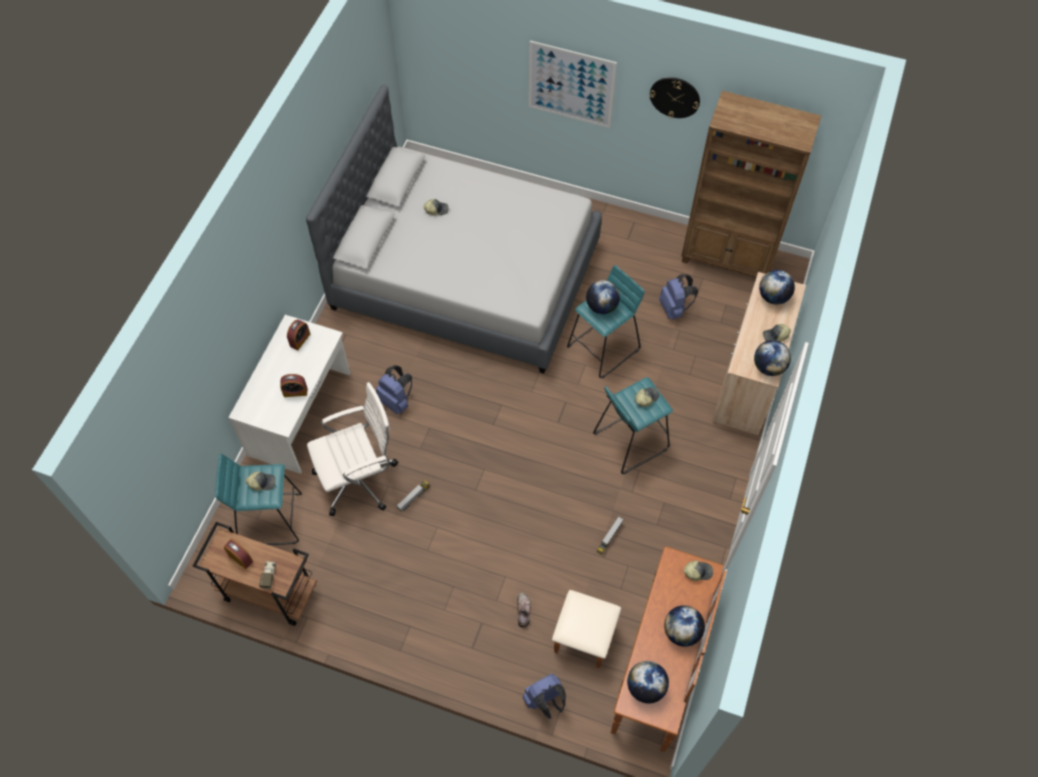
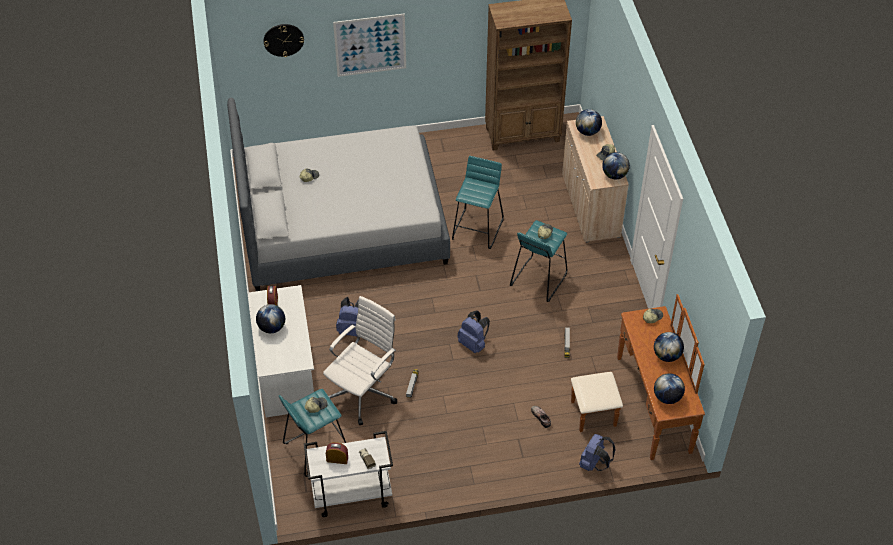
camera: 30 degrees left, 10 degrees down
brown cart [193,522,317,626] -> white cart [304,431,393,517]
alarm clock [280,374,307,397] -> none
globe [586,280,620,314] -> globe moved to [256,304,285,333]
wall clock [650,77,700,118] -> wall clock moved to [263,24,304,57]
blue backpack [659,274,698,320] -> blue backpack moved to [457,311,490,353]

